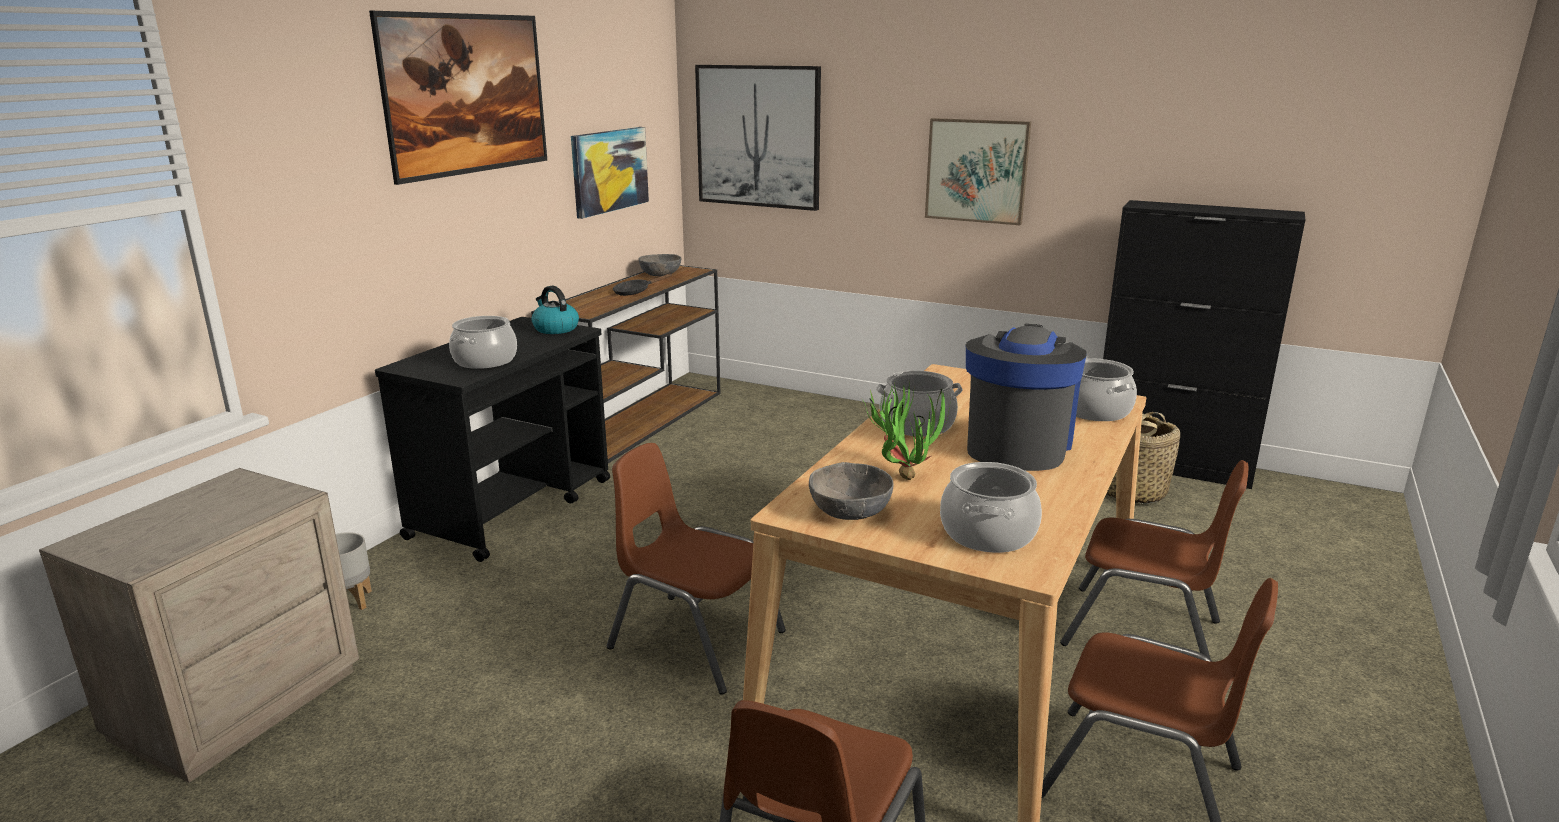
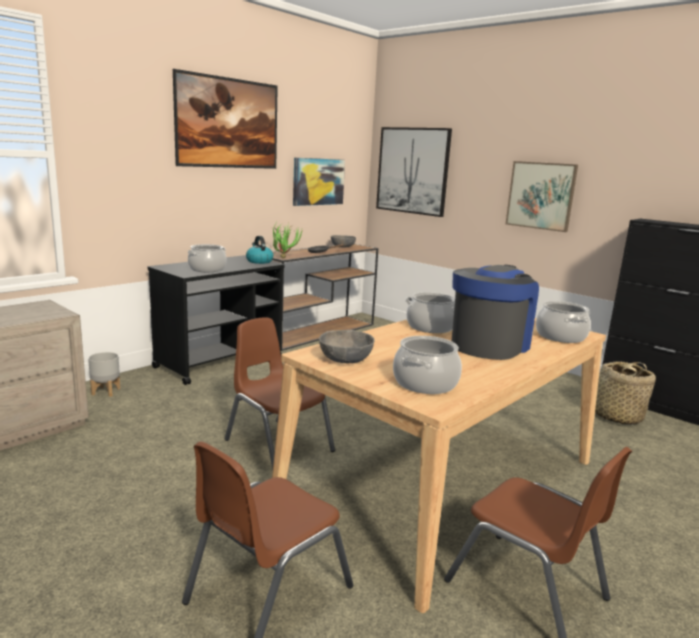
camera: 15 degrees right, 5 degrees down
potted plant [861,382,951,480] -> potted plant moved to [272,224,303,258]
brown chair [1060,460,1248,660] -> none

